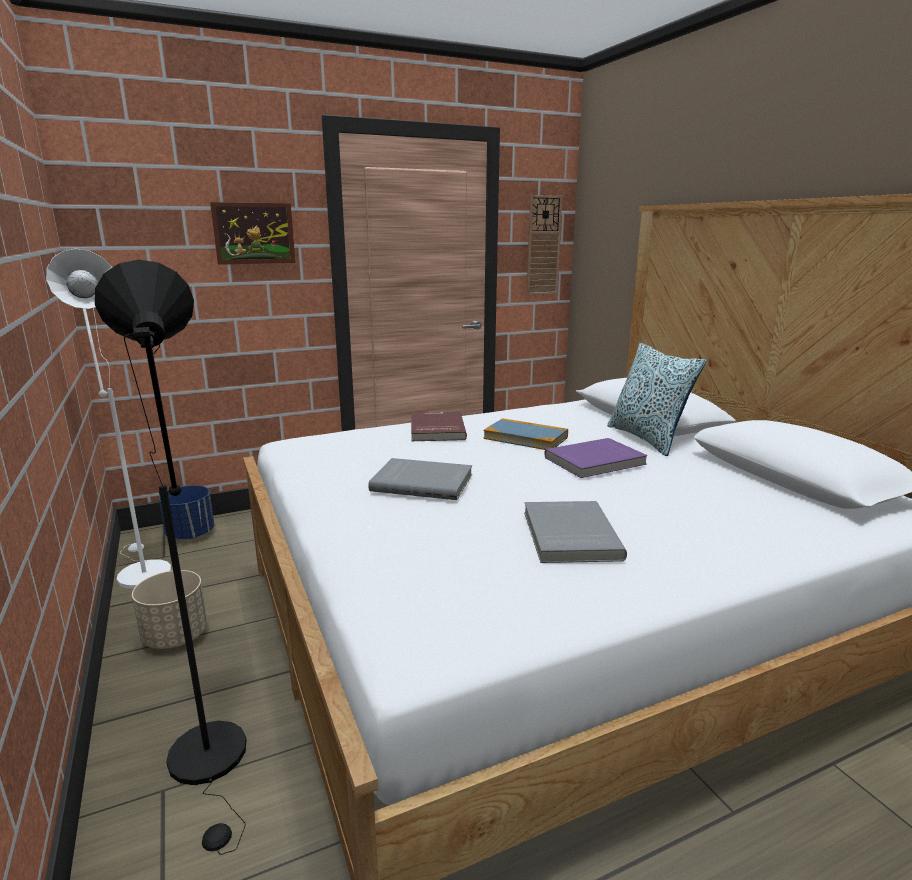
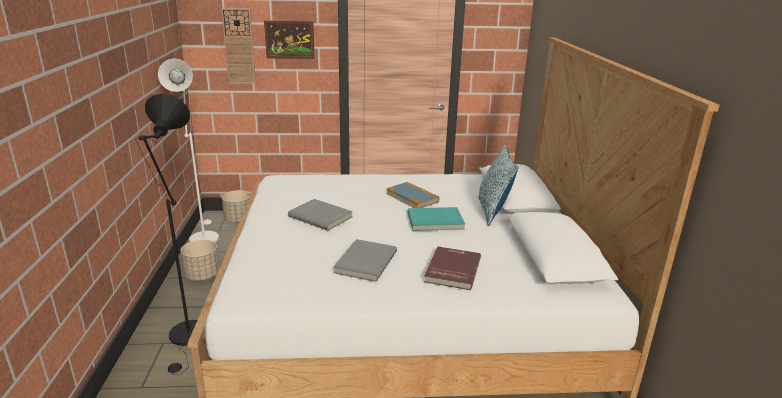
camera: 20 degrees right, 5 degrees up
blue planter [159,485,214,540] -> beige planter [222,190,251,223]
red book [411,411,467,441] -> red book moved to [424,246,481,290]
wall clock [526,195,562,295] -> wall clock moved to [221,8,256,84]
purple book [544,438,648,478] -> turquoise book [408,207,465,231]

